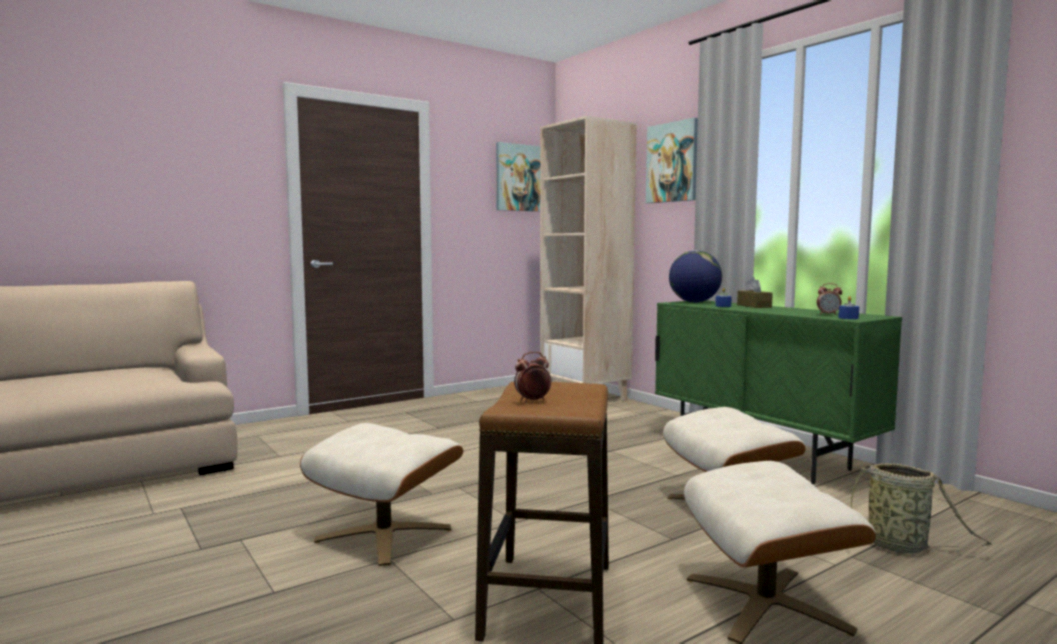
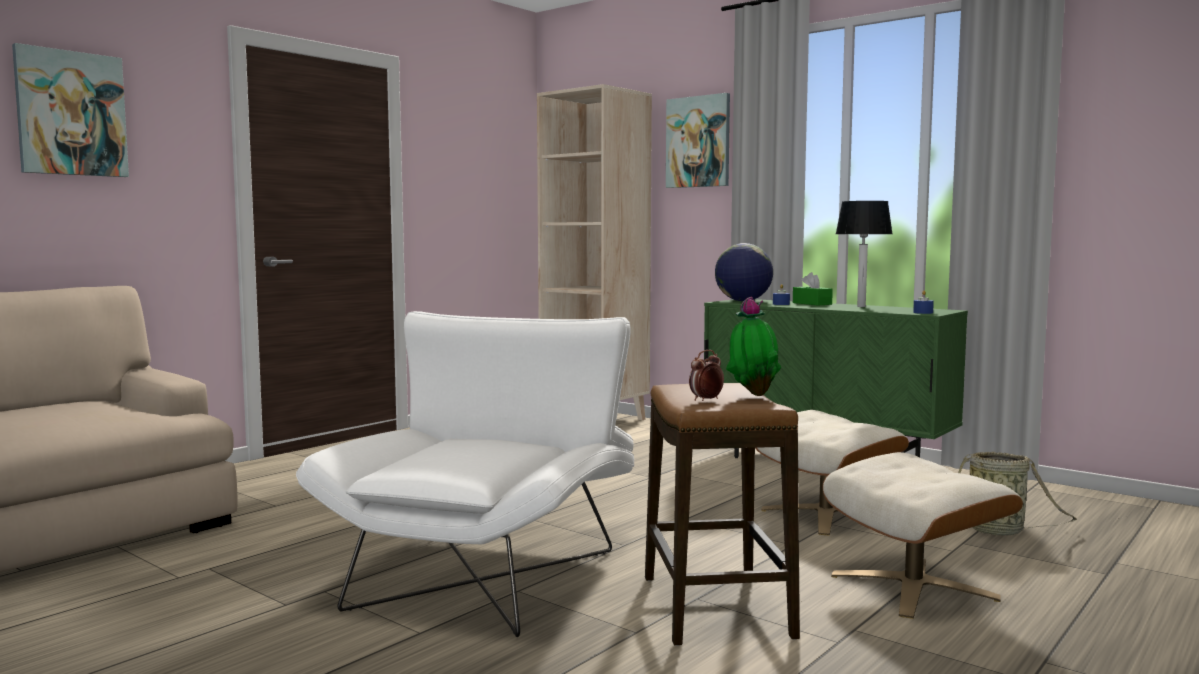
camera: 15 degrees left, 0 degrees up
beige ottoman [300,423,463,566] -> white armchair [296,311,634,637]
picture [496,142,540,212] -> picture moved to [12,43,129,177]
brown tissue box [737,277,773,308] -> green tissue box [793,272,833,305]
alarm clock [817,283,842,315] -> none
none -> potted plant [726,297,781,396]
none -> table lamp [836,201,892,307]

